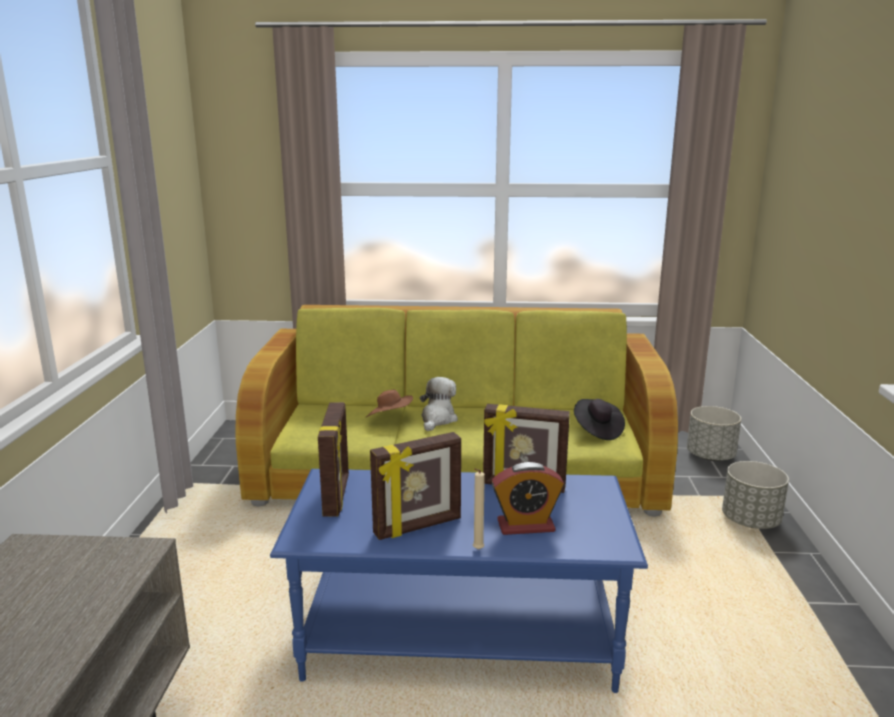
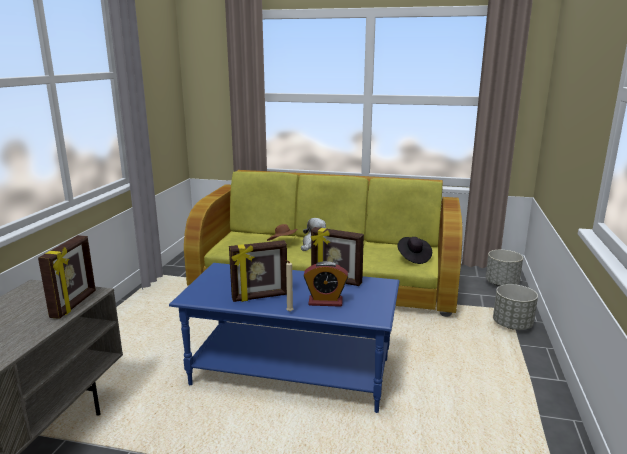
camera: 10 degrees right, 0 degrees up
picture frame [318,402,349,517] -> picture frame moved to [38,235,96,319]

